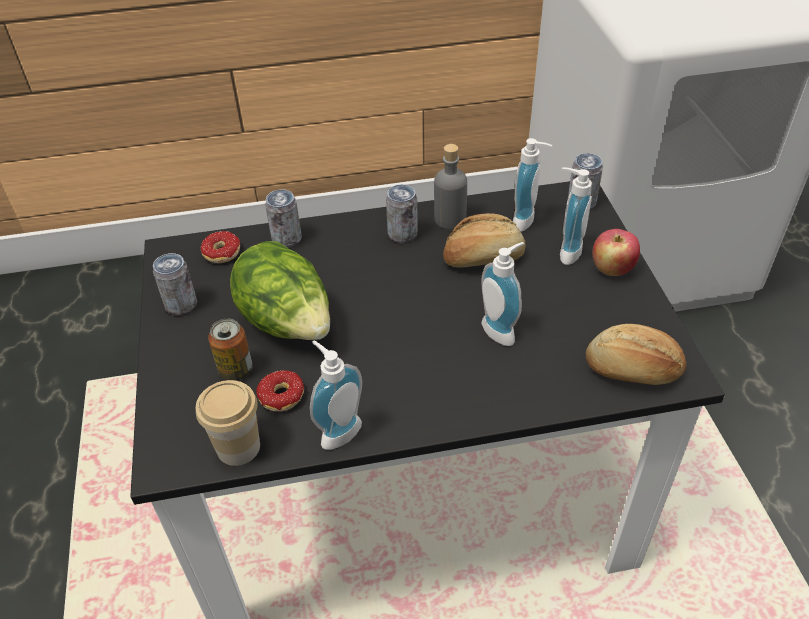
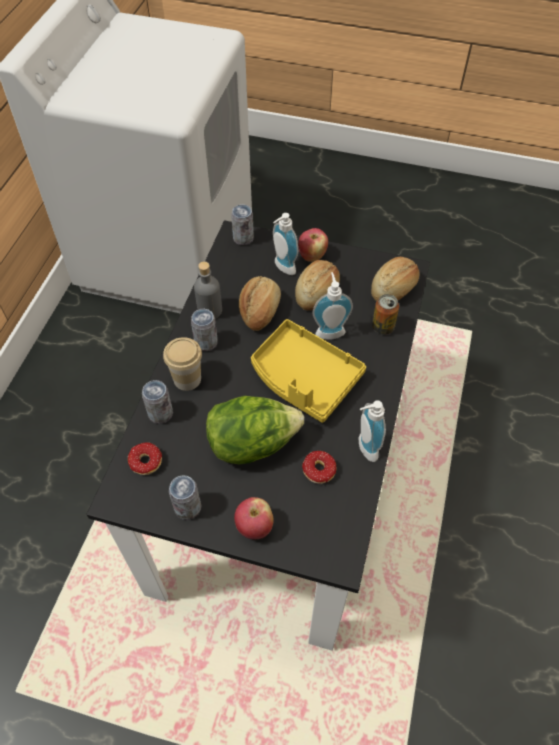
camera: 65 degrees left, 10 degrees up
cup [196,380,260,466] -> cup moved to [163,337,202,391]
can [208,319,253,381] -> can moved to [372,294,399,335]
soap dispenser [513,138,552,232] -> none
none -> apple [234,497,274,539]
none -> yellow tray [251,319,366,423]
none -> bread [295,260,340,310]

